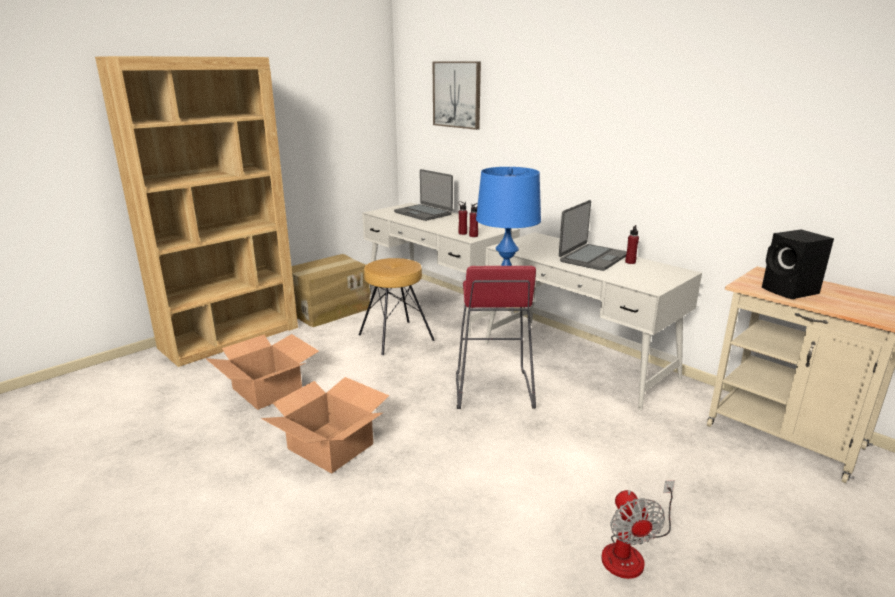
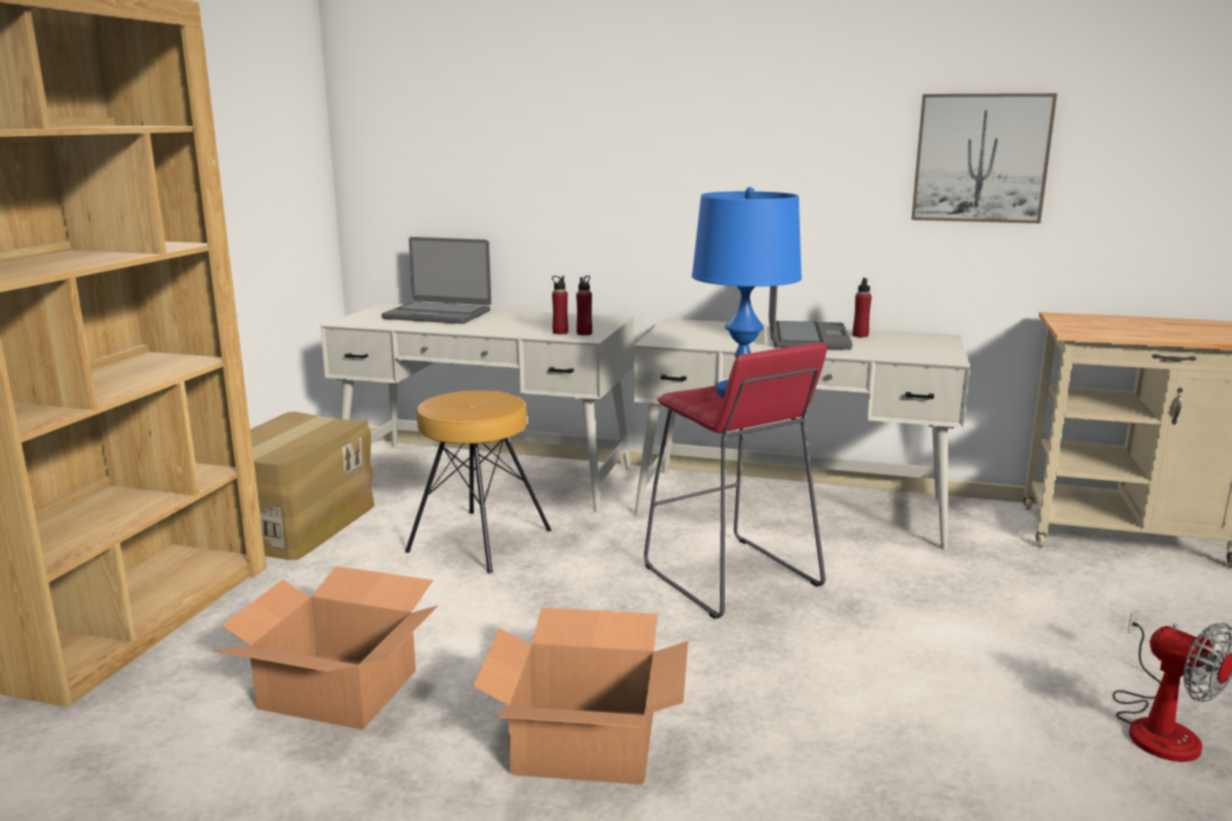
camera: 30 degrees left, 5 degrees down
picture [433,62,481,130] -> picture moved to [912,93,1057,223]
black speaker [762,229,834,299] -> none

